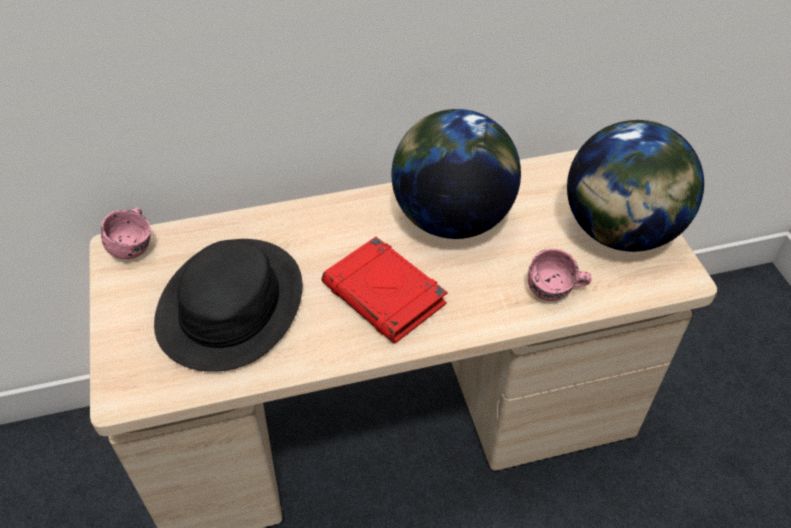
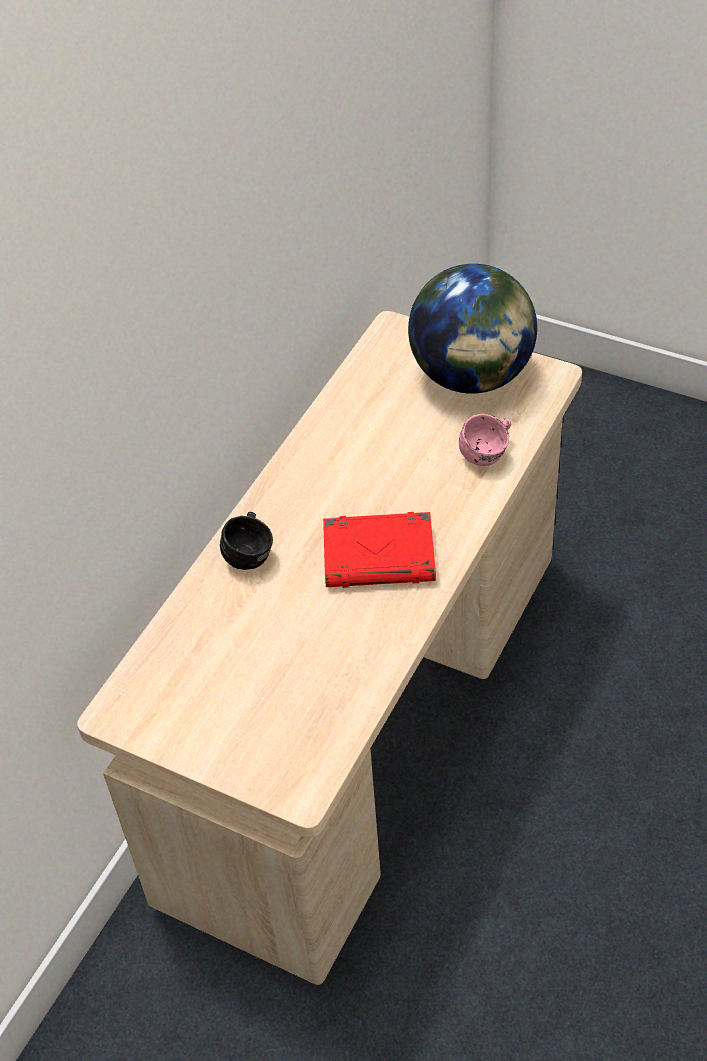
camera: 45 degrees left, 0 degrees up
pink mug [101,207,151,259] -> none
black hat [154,239,302,372] -> none
globe [391,109,521,239] -> none
none -> black mug [220,512,273,570]

